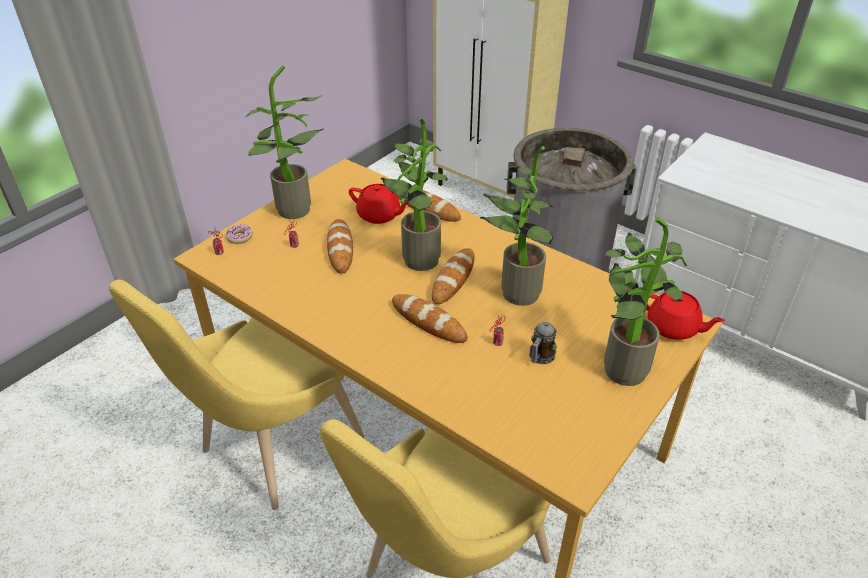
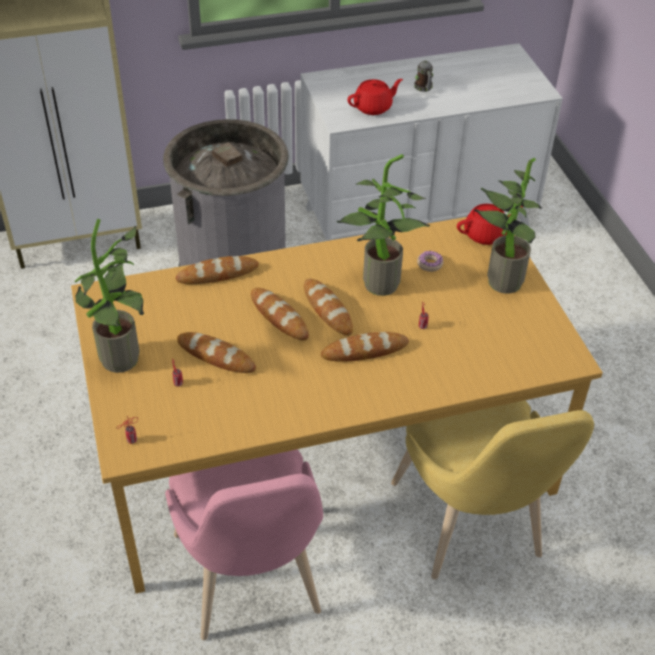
camera: 55 degrees left, 5 degrees up
yellow chair [109,280,365,510] -> pink chair [165,449,323,640]
donut [226,225,253,244] -> donut moved to [417,251,443,272]
red teapot [349,184,409,224] -> red teapot moved to [347,79,403,115]
potted plant [380,116,448,271] -> bread [251,288,309,340]
mug [529,322,557,364] -> mug moved to [414,60,433,92]

